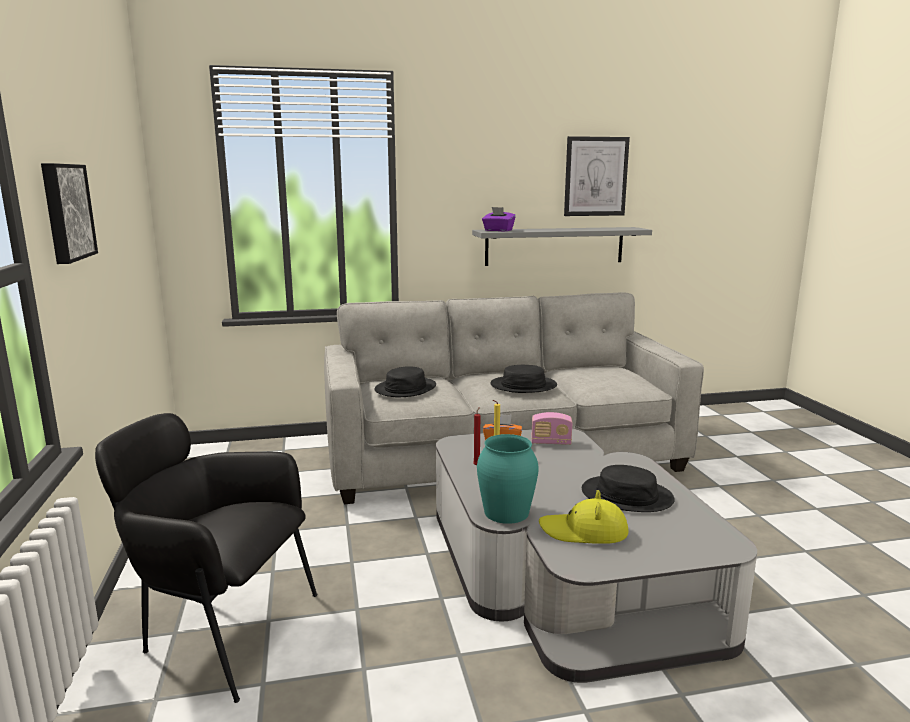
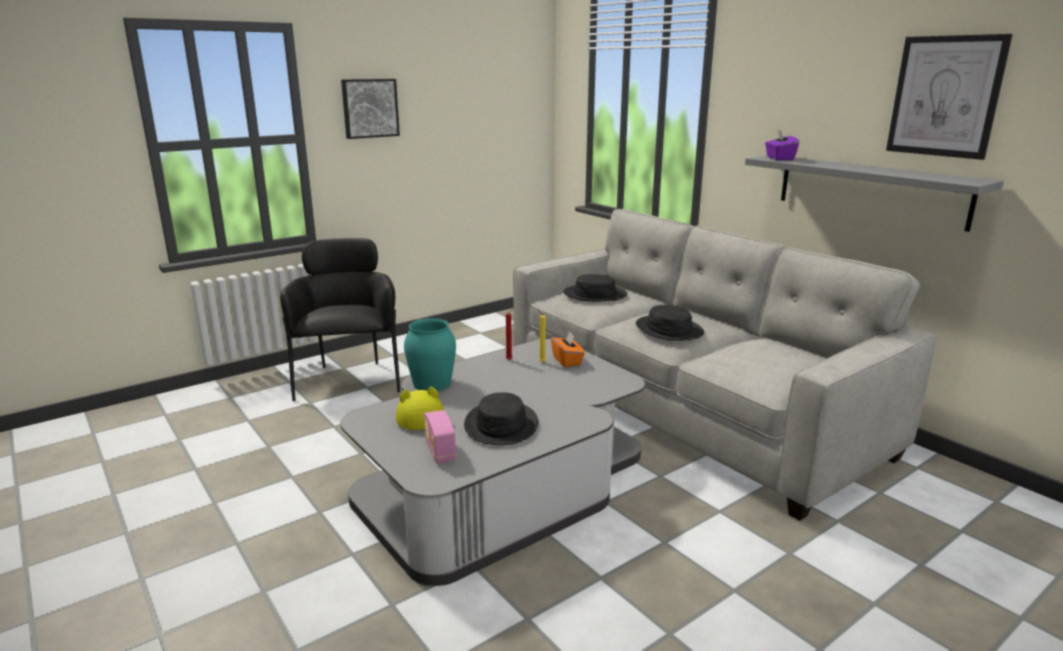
camera: 65 degrees right, 5 degrees up
radio [531,412,572,445] -> radio moved to [424,410,456,464]

